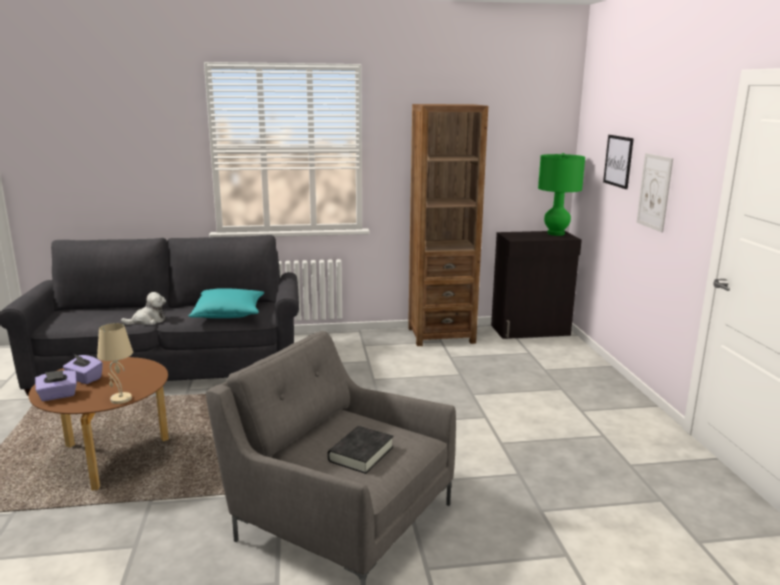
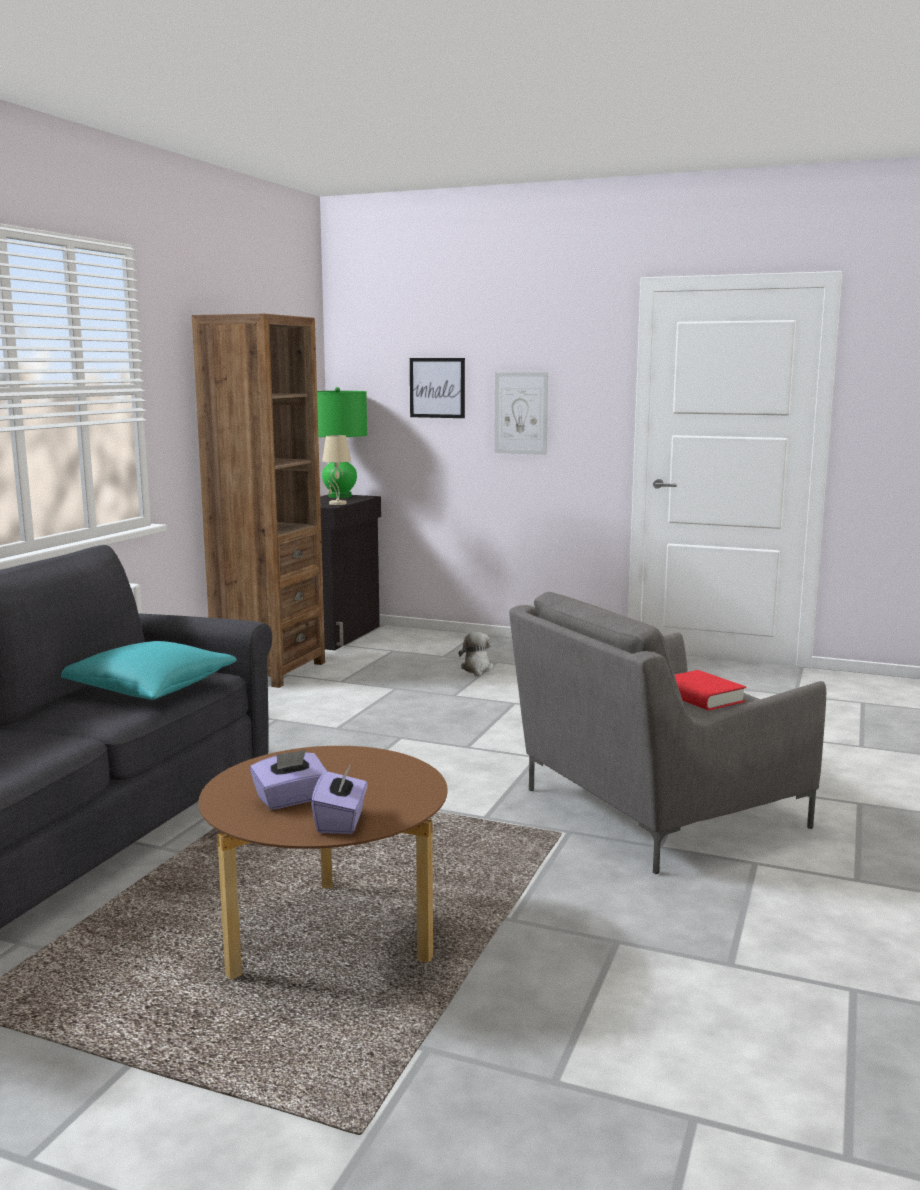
camera: 60 degrees left, 5 degrees down
beige table lamp [97,323,133,404] -> beige table lamp moved to [322,435,351,505]
plush toy [121,292,166,325] -> plush toy moved to [458,632,494,677]
black book [327,426,394,474] -> red book [675,670,746,710]

